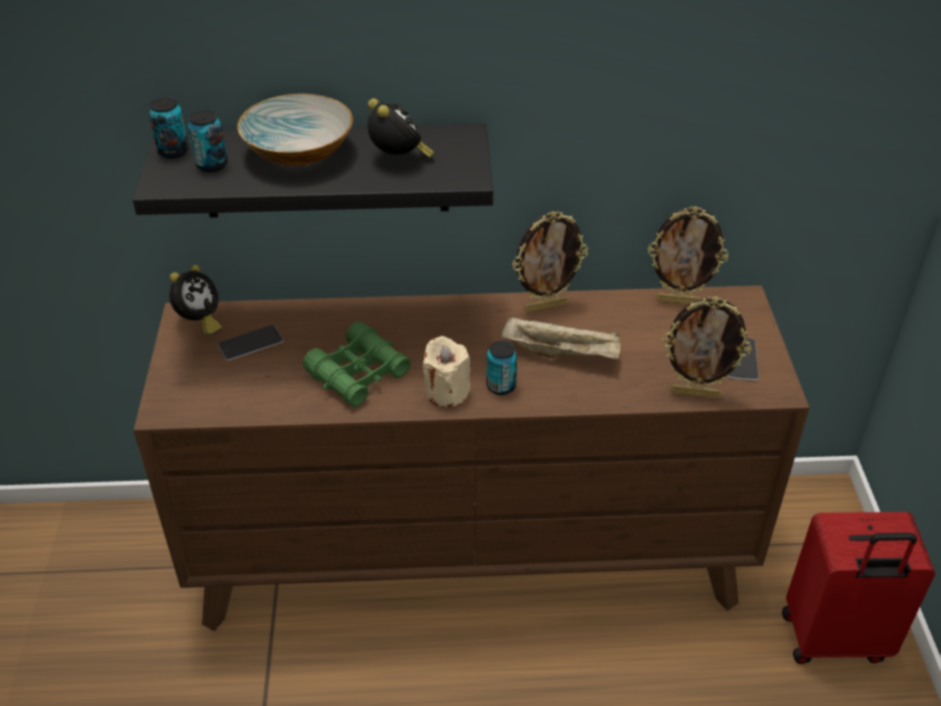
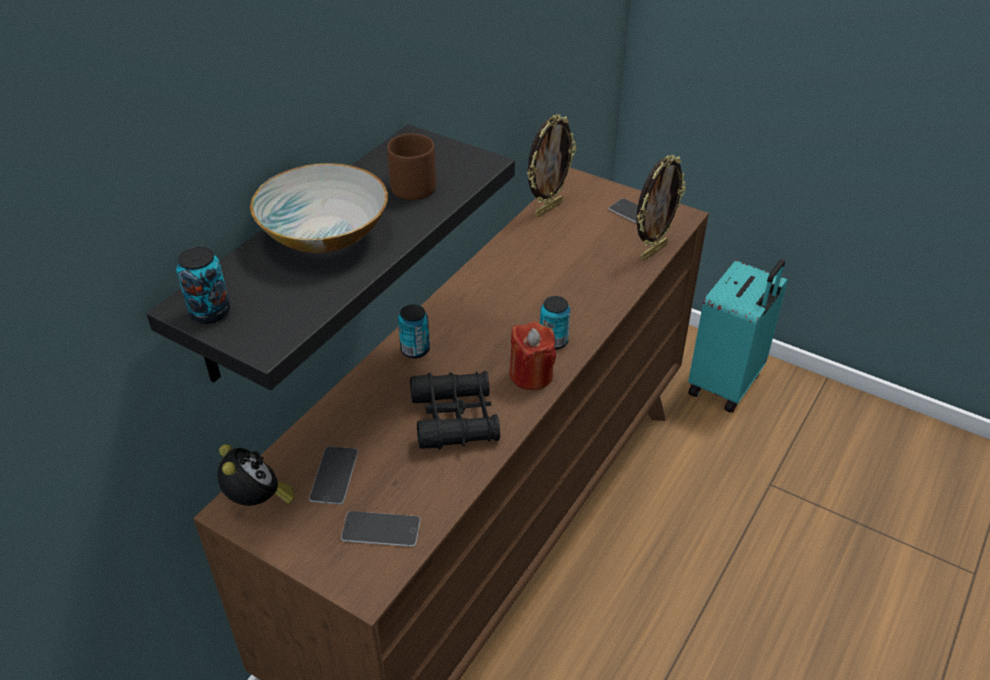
camera: 55 degrees left, 0 degrees up
can [188,110,228,172] -> can moved to [398,304,430,358]
green binoculars [302,321,411,407] -> black binoculars [410,371,500,450]
alarm clock [367,98,435,158] -> brown mug [387,134,436,200]
beige candle [423,336,471,407] -> red candle [510,322,556,390]
beige tray [501,316,620,360] -> none
picture frame [512,211,588,313] -> none
red suitcase [782,512,935,664] -> turquoise suitcase [688,259,788,413]
none -> phone [341,511,421,547]

